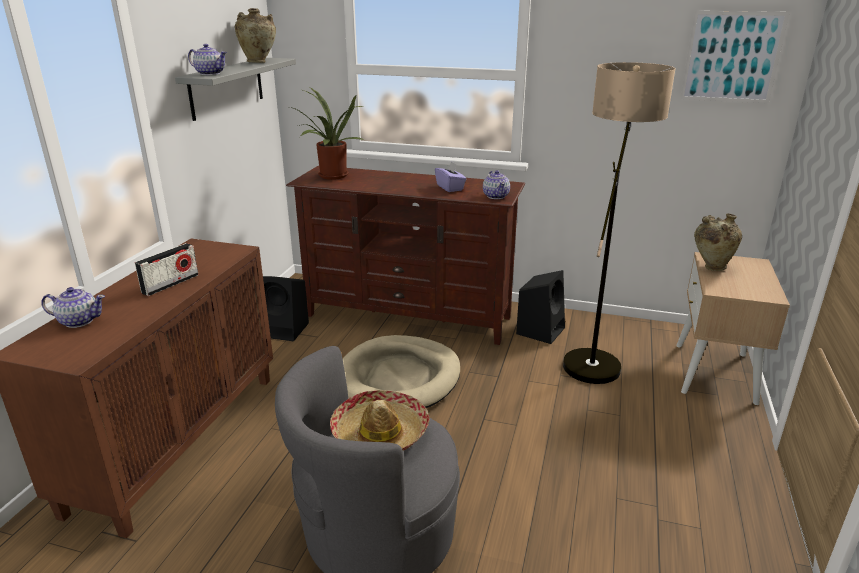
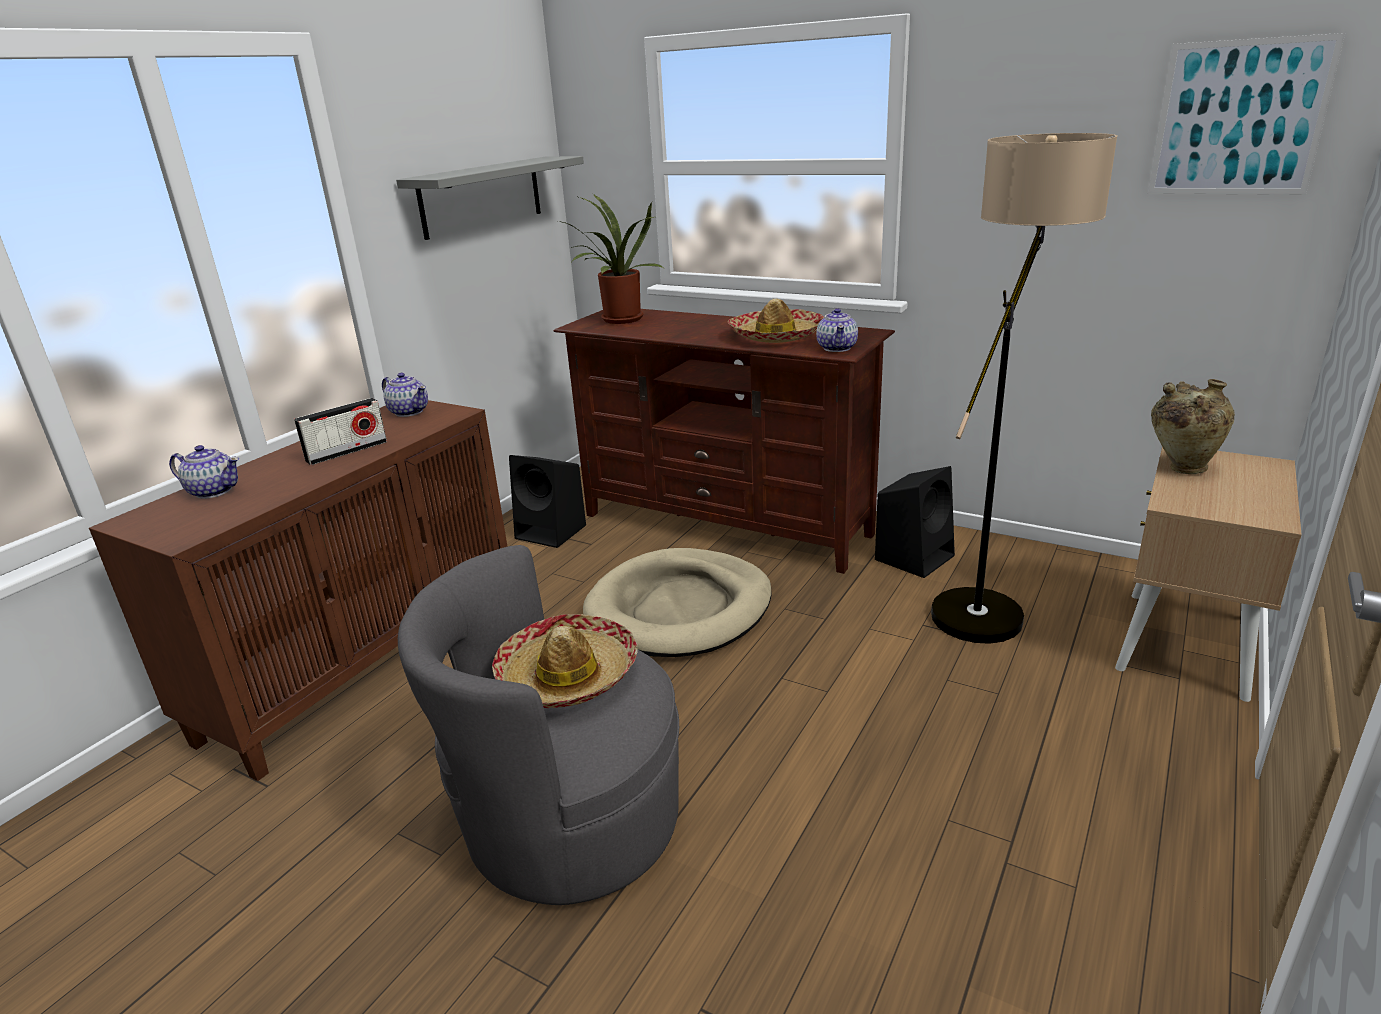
camera: 15 degrees right, 0 degrees up
teapot [188,44,227,75] -> teapot moved to [382,373,428,417]
beige vase [235,8,276,63] -> none
purple tissue box [435,161,466,192] -> hat [728,299,824,343]

